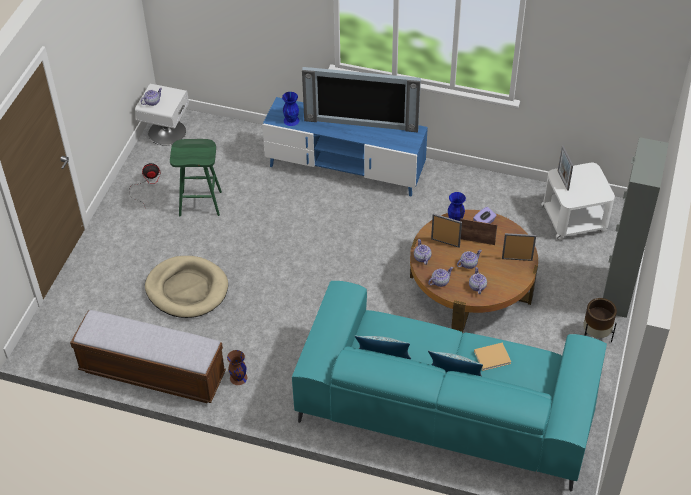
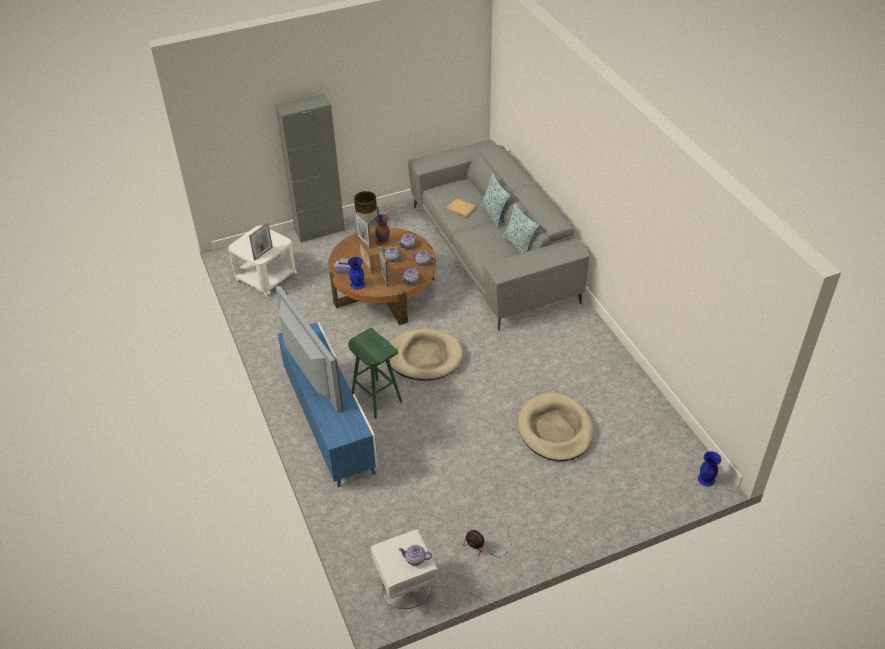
camera: 130 degrees left, 5 degrees down
bench [70,310,226,403] -> none
green stool [170,139,222,216] -> green stool moved to [348,328,402,419]
brown vase [227,350,247,385] -> brown vase moved to [374,214,390,246]
blue vase [282,92,299,126] -> blue vase moved to [698,451,721,487]
turquoise sofa [292,281,607,492] -> grey sofa [408,139,589,331]
none -> beige dog bed [389,328,463,381]

